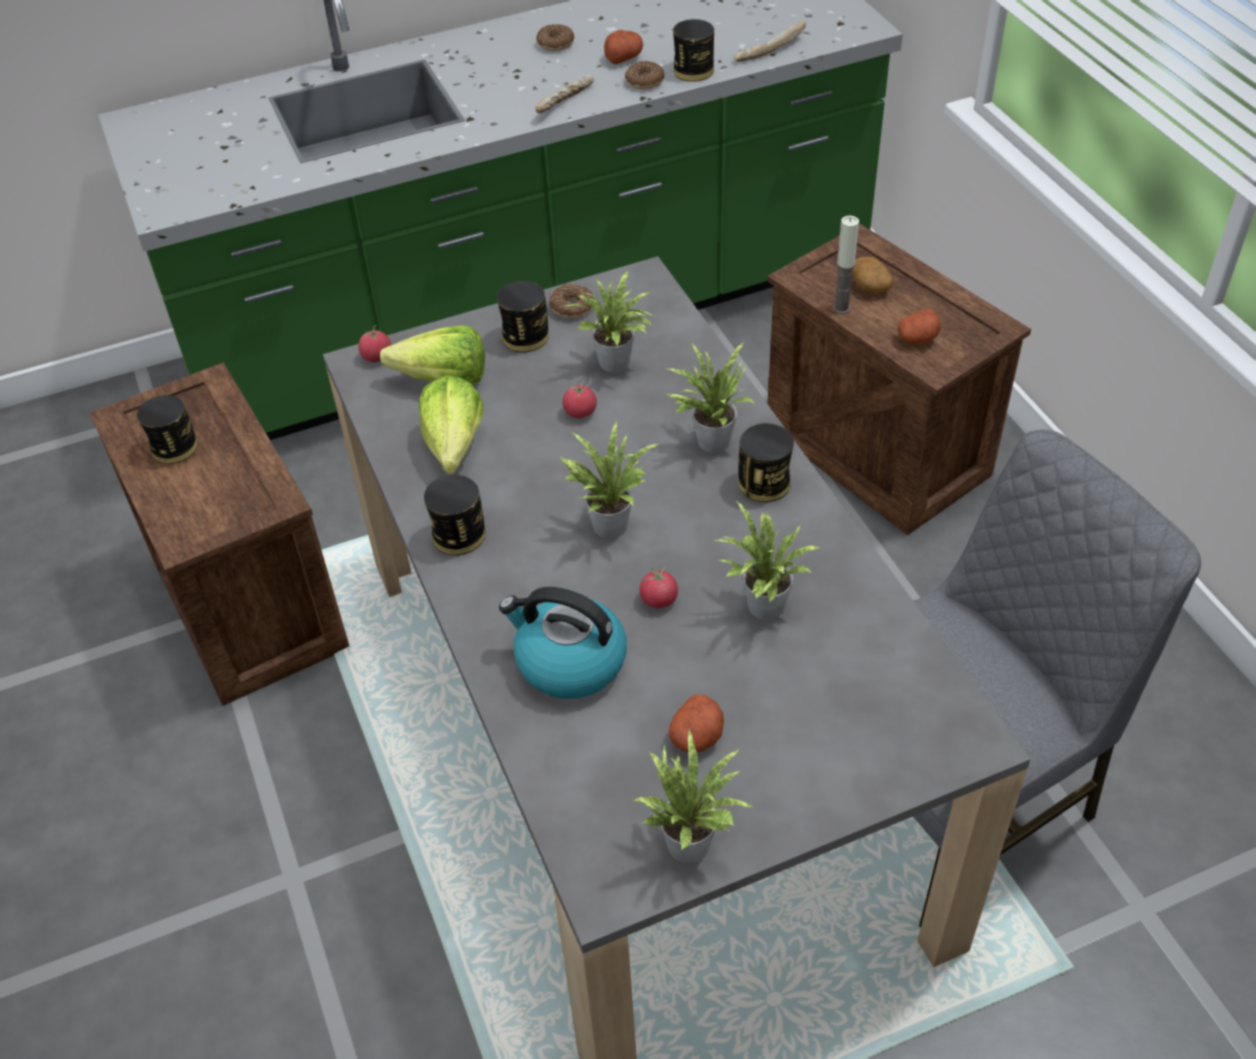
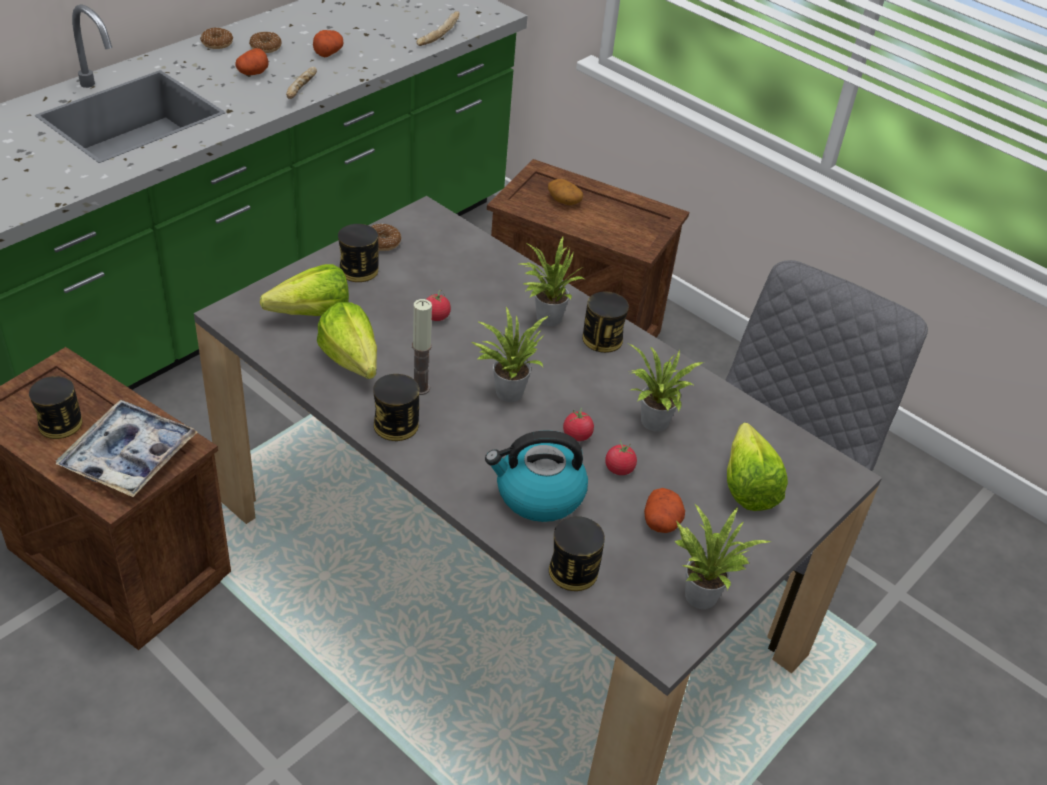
camera: 30 degrees left, 5 degrees down
tomato [358,325,391,362] -> tomato moved to [605,440,637,475]
potted plant [564,271,655,372] -> none
donut [625,61,665,89] -> donut moved to [200,28,233,49]
can [673,19,714,82] -> can moved to [549,516,605,591]
candle [832,216,859,314] -> candle moved to [412,299,432,395]
potato [897,309,941,345] -> potato moved to [235,48,269,75]
none -> tray [56,400,198,497]
none -> lettuce [727,423,788,511]

